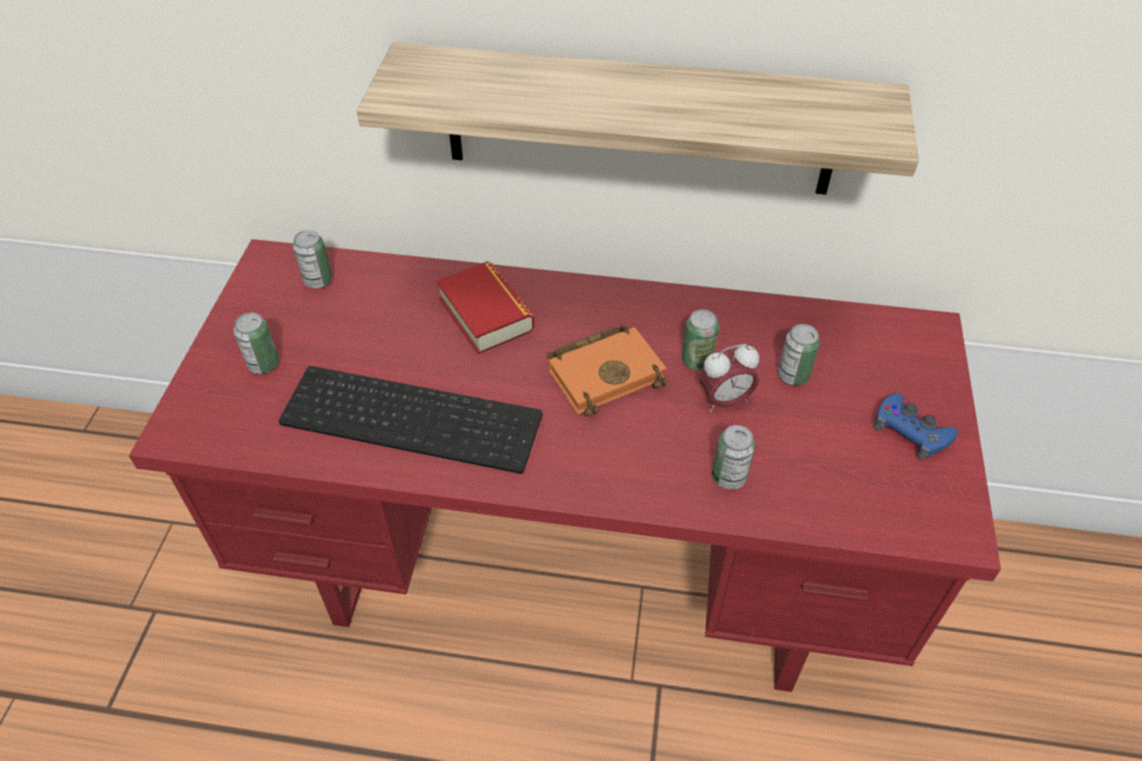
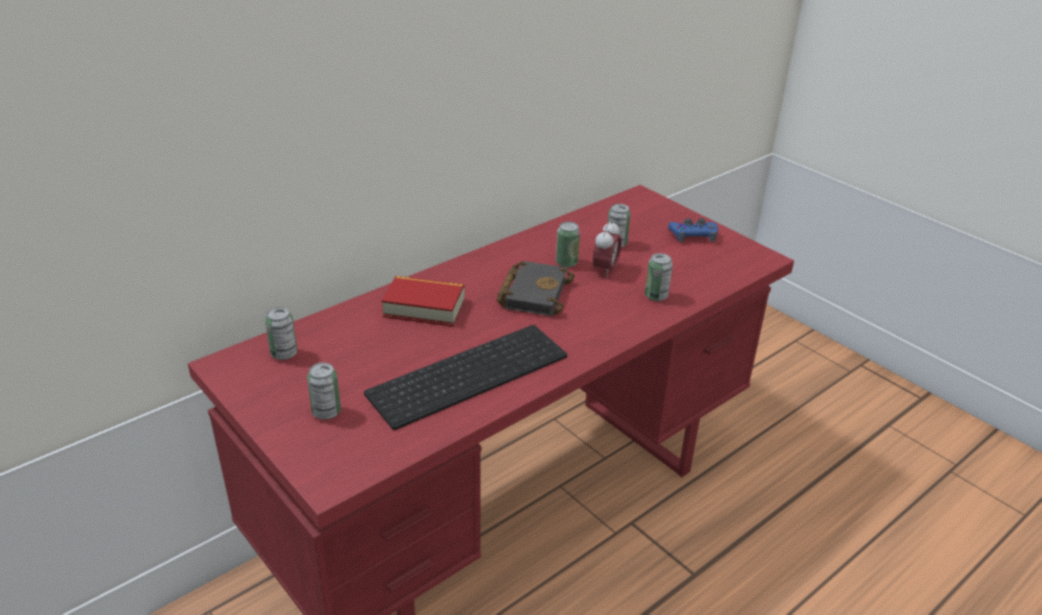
camera: 50 degrees left, 15 degrees down
shelf [357,43,919,195] -> none
orange book [547,325,668,417] -> black book [496,261,575,316]

